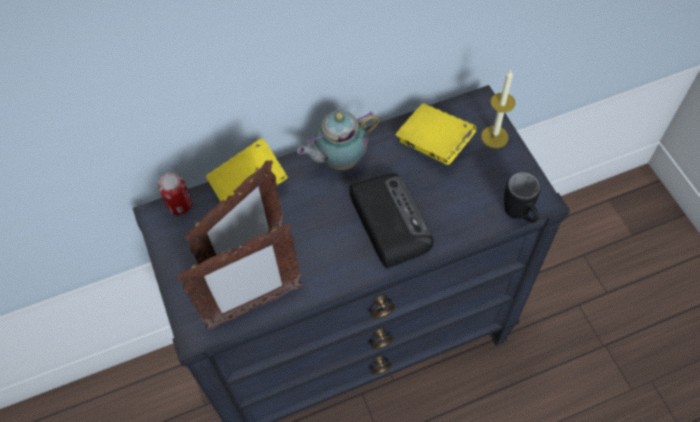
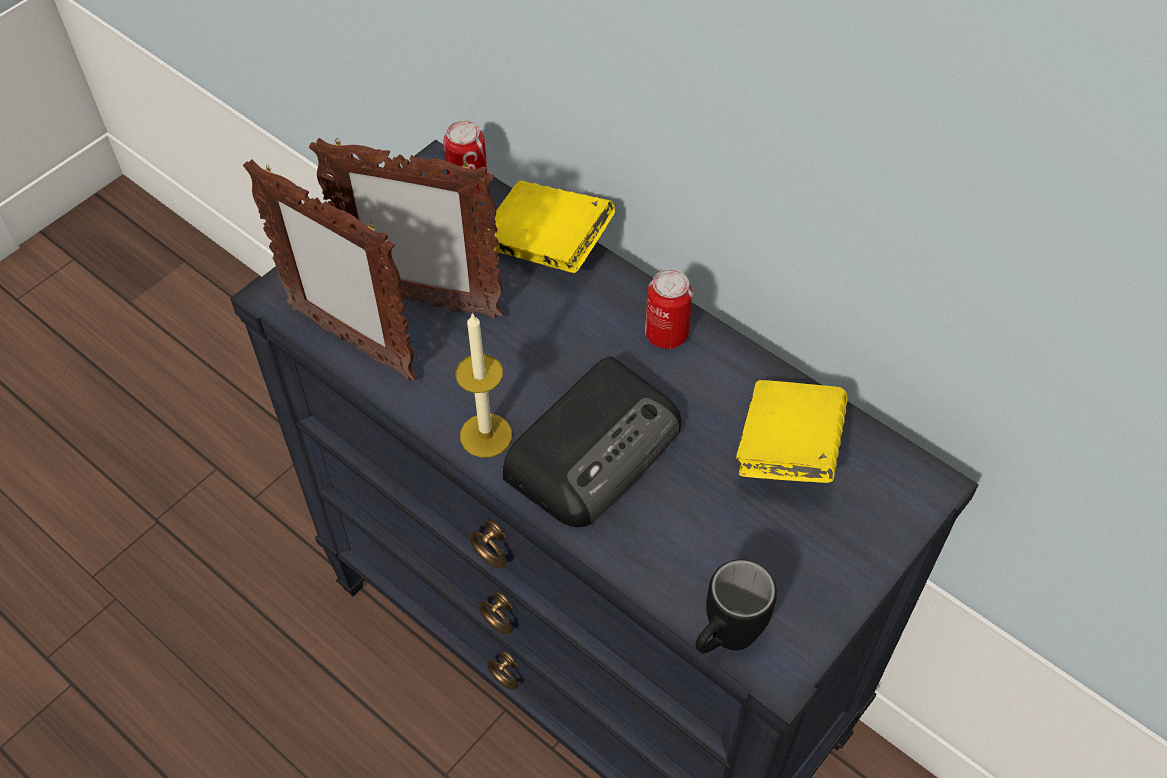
camera: 60 degrees right, 5 degrees down
teapot [297,110,379,170] -> can [645,269,693,349]
candle [481,70,515,148] -> candle moved to [456,312,512,458]

